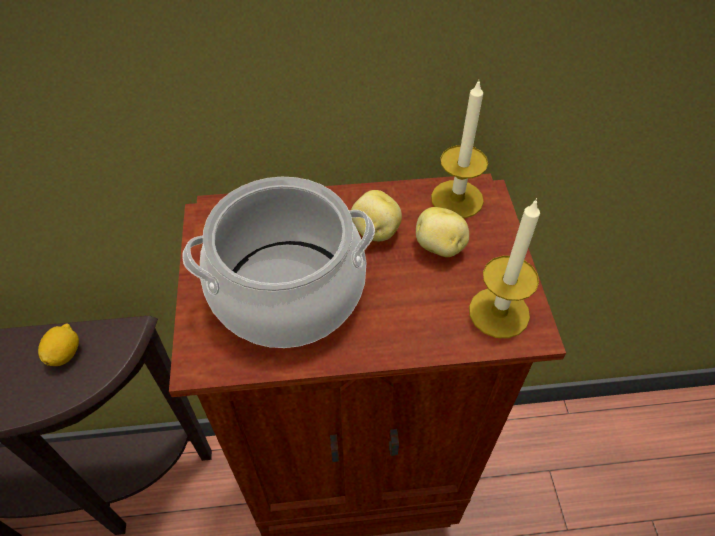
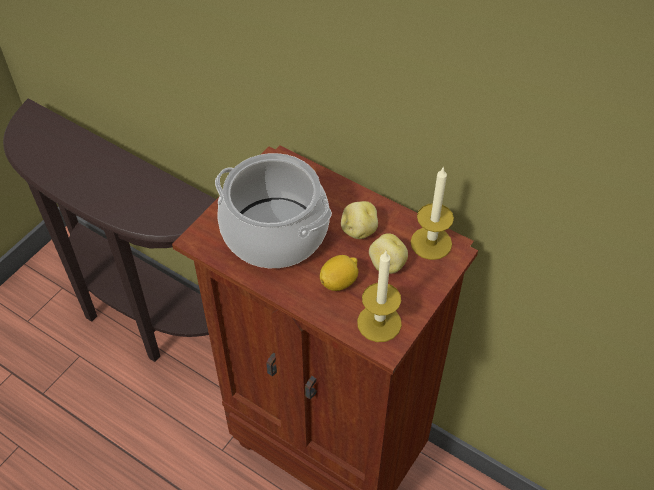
camera: 40 degrees right, 0 degrees up
lemon [38,323,79,366] -> lemon moved to [320,255,358,291]

